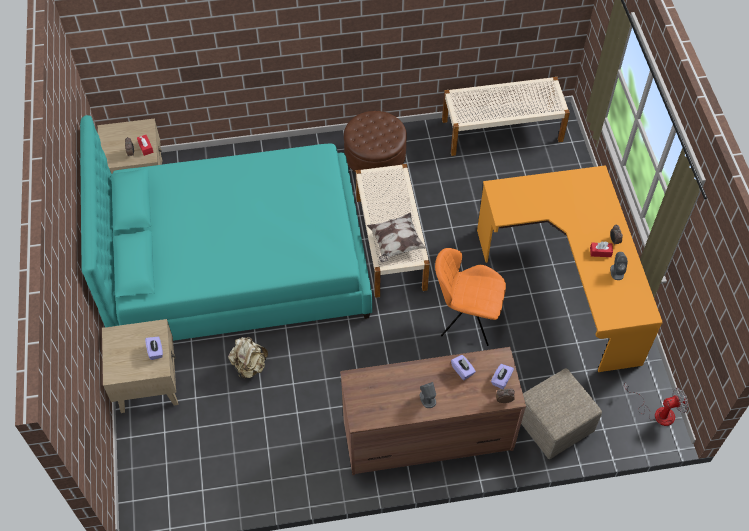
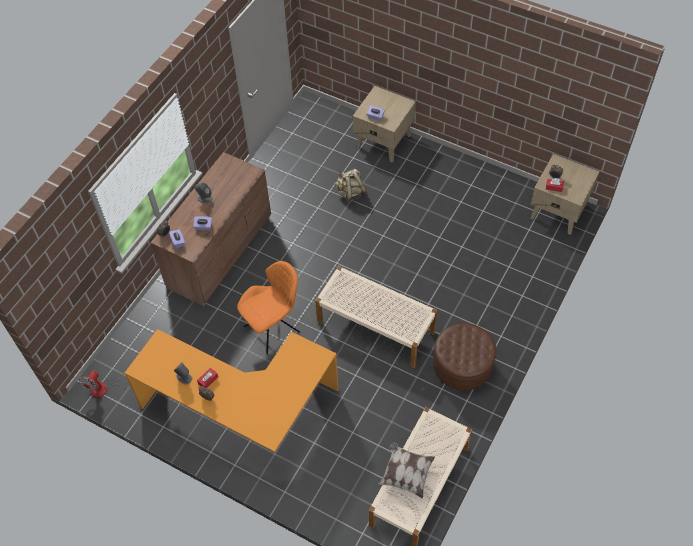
camera: 130 degrees right, 0 degrees up
turquoise bed [80,115,372,341] -> none
pillow [367,213,426,263] -> pillow moved to [379,442,435,499]
beige ottoman [521,368,602,459] -> none

